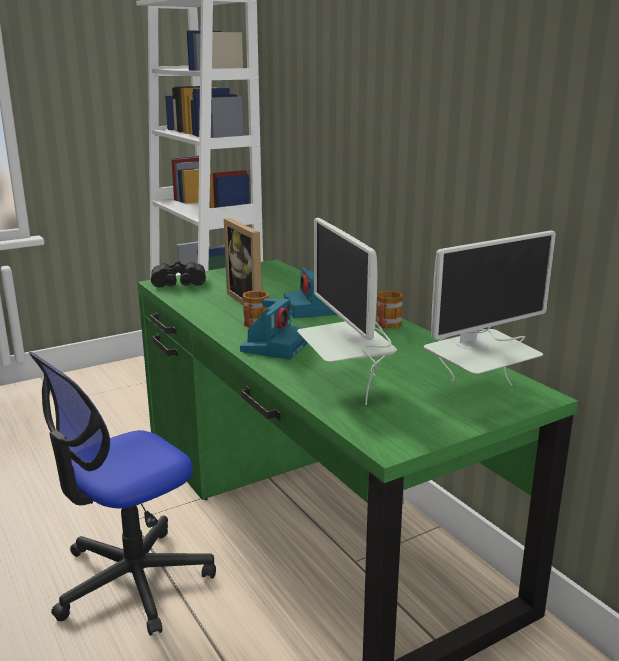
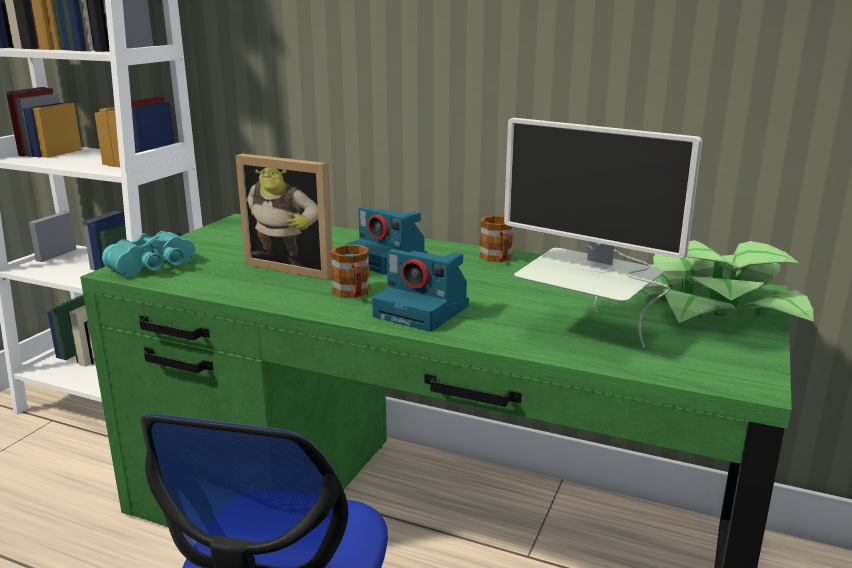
camera: 35 degrees left, 0 degrees up
black binoculars [151,261,206,287] -> turquoise binoculars [102,231,195,277]
camera [240,298,307,359] -> camera turned 135 degrees clockwise [372,249,469,332]
monitor [424,231,556,386] -> potted plant [641,240,814,323]

